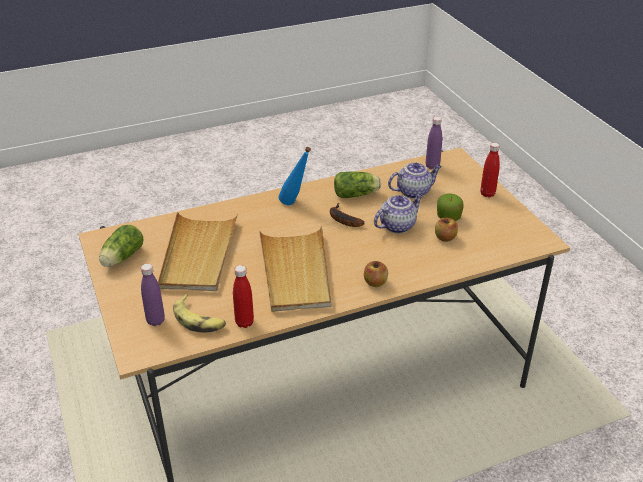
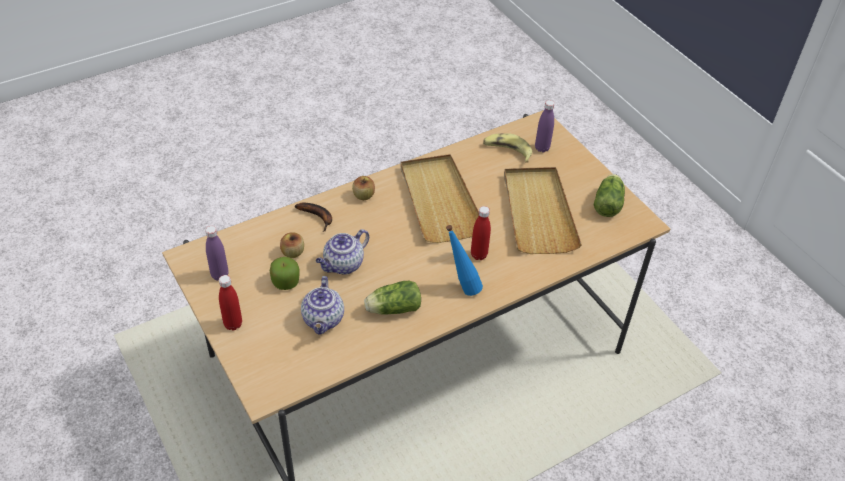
camera: 170 degrees right, 10 degrees up
red bottle [233,265,254,328] -> red bottle moved to [471,206,491,260]
banana [330,203,364,227] -> banana moved to [295,203,332,232]
teapot [388,163,442,199] -> teapot turned 60 degrees counterclockwise [301,276,344,335]
purple bottle [426,117,442,169] -> purple bottle moved to [205,226,229,281]

